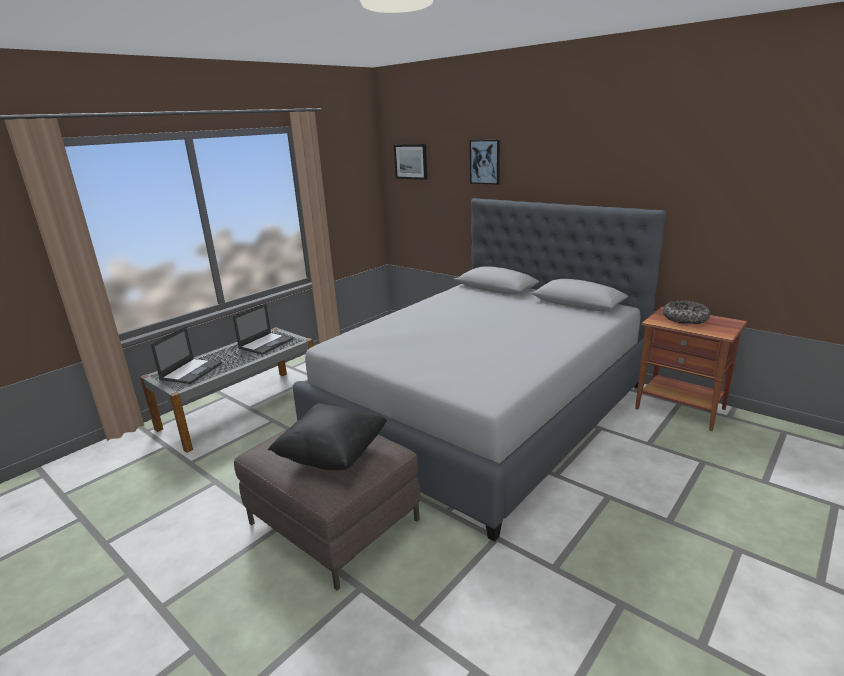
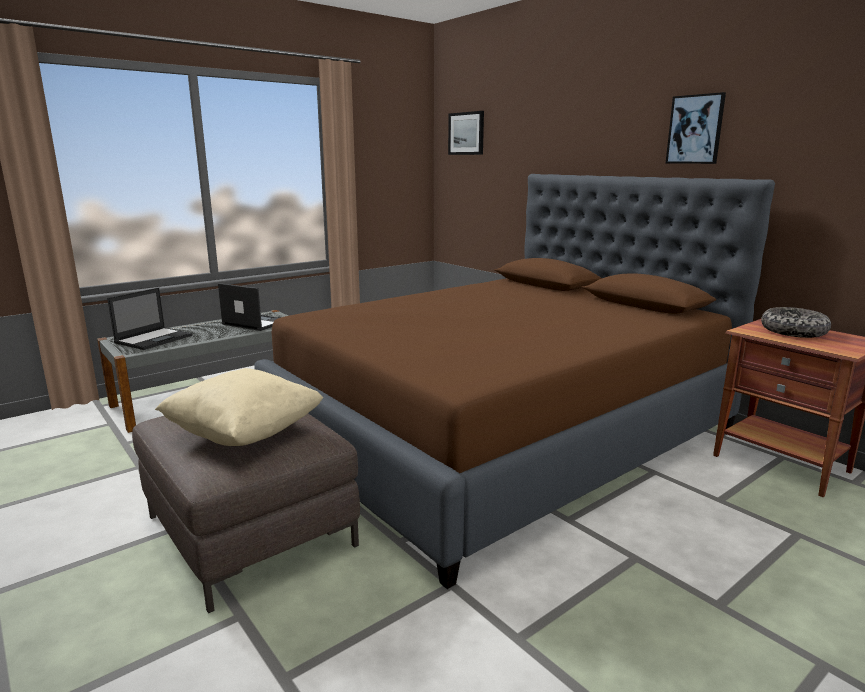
camera: 10 degrees right, 5 degrees down
laptop [233,303,294,355] -> laptop turned 105 degrees counterclockwise [218,283,278,331]
black pillow [268,403,387,470] -> beige pillow [155,368,323,446]
grey bed [293,198,666,542] -> brown bed [255,174,775,589]
picture [470,140,500,185] -> picture moved to [666,92,726,164]

